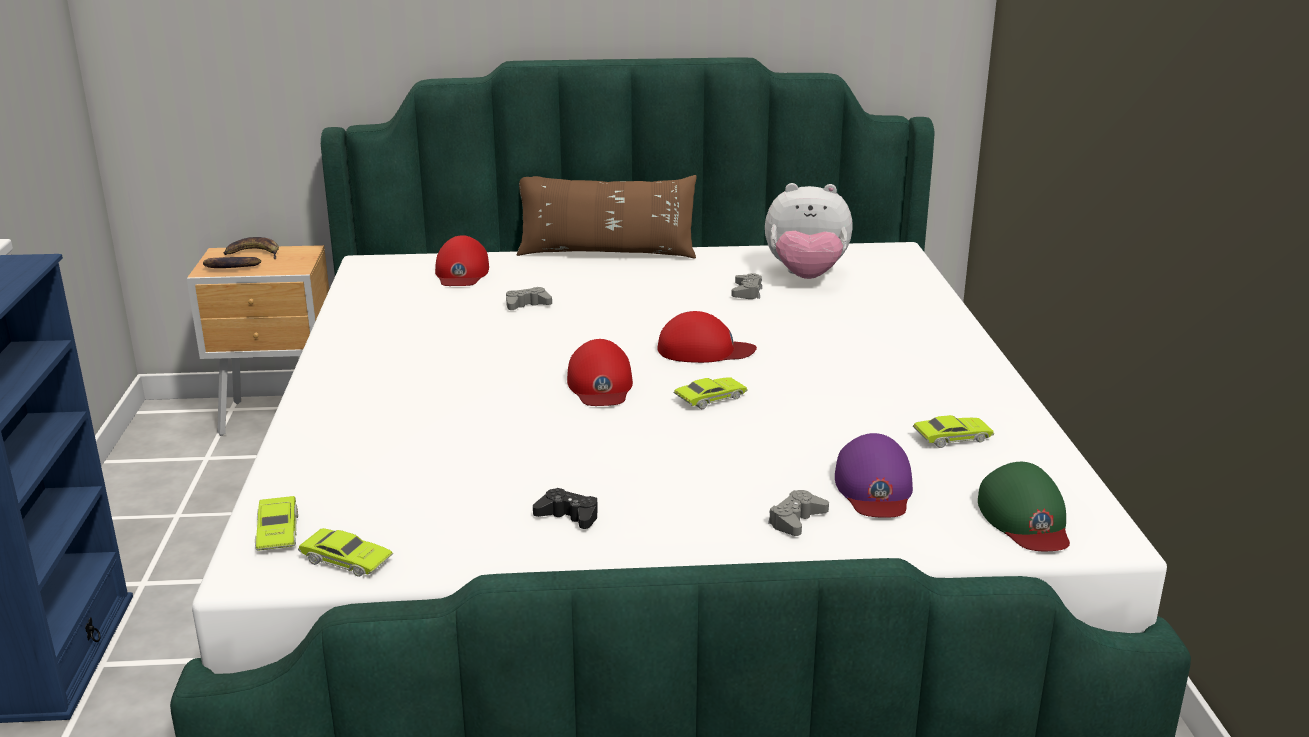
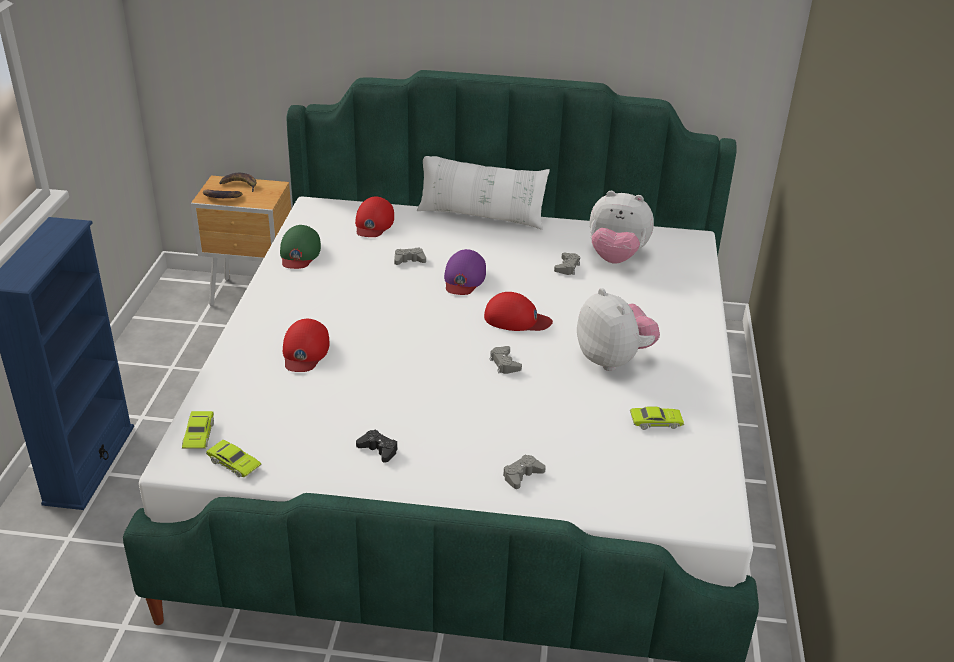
camera: 10 degrees right, 10 degrees up
brown pillow [517,175,697,259] -> white pillow [417,156,550,230]
red cap [567,339,633,406] -> red cap moved to [283,319,330,372]
green toy car [674,377,748,409] -> grey game controller [490,346,522,374]
purple cap [835,433,913,518] -> purple cap moved to [444,249,486,295]
green cap [978,462,1070,551] -> green cap moved to [280,225,321,269]
none -> plush toy [577,288,660,371]

